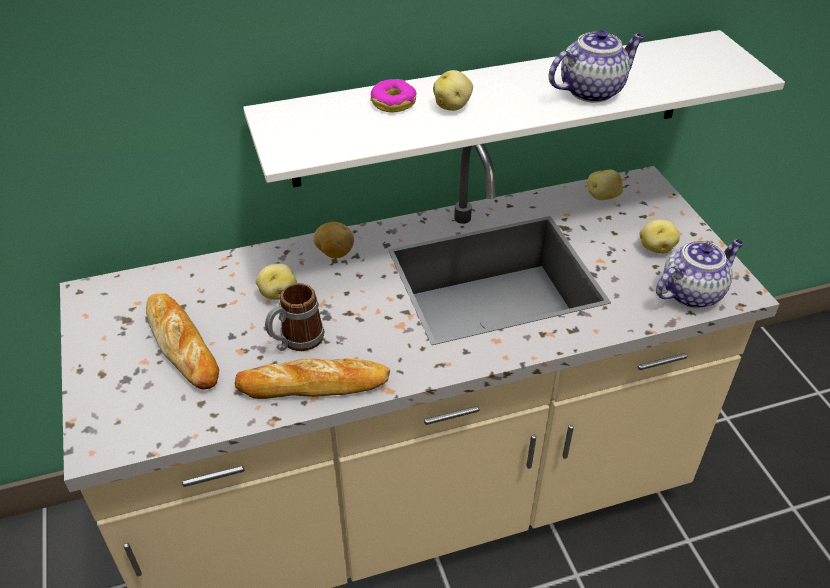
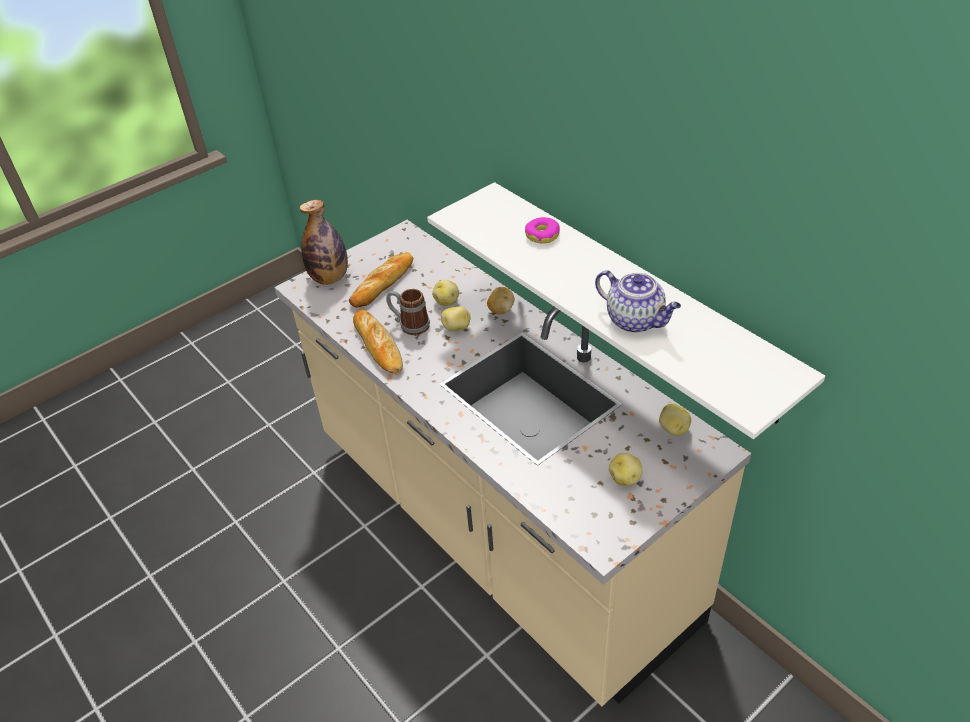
camera: 70 degrees right, 0 degrees up
potato [433,70,473,111] -> potato moved to [441,306,471,331]
teapot [656,239,744,308] -> none
none -> bottle [299,200,348,285]

